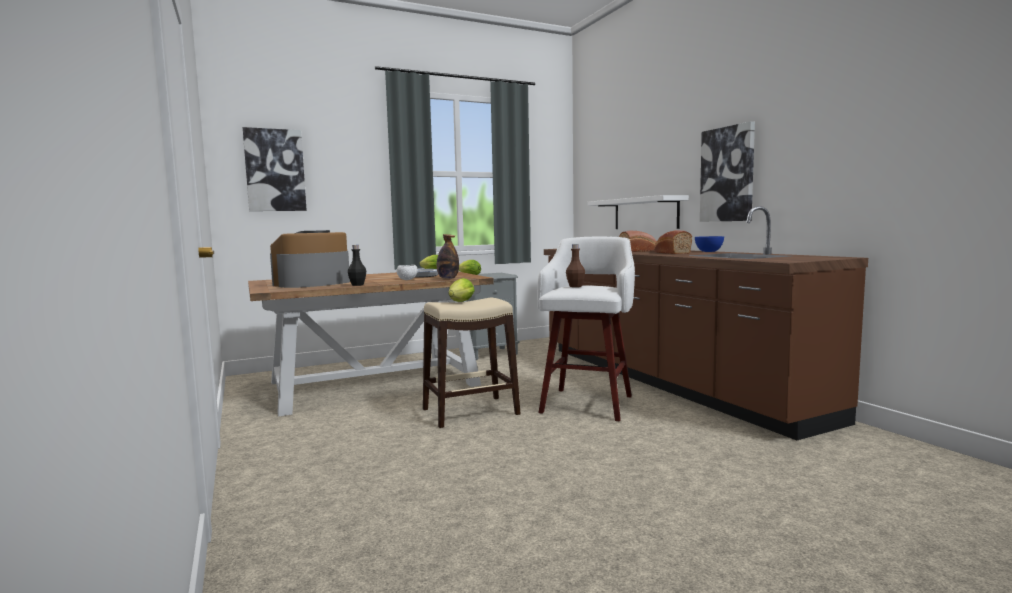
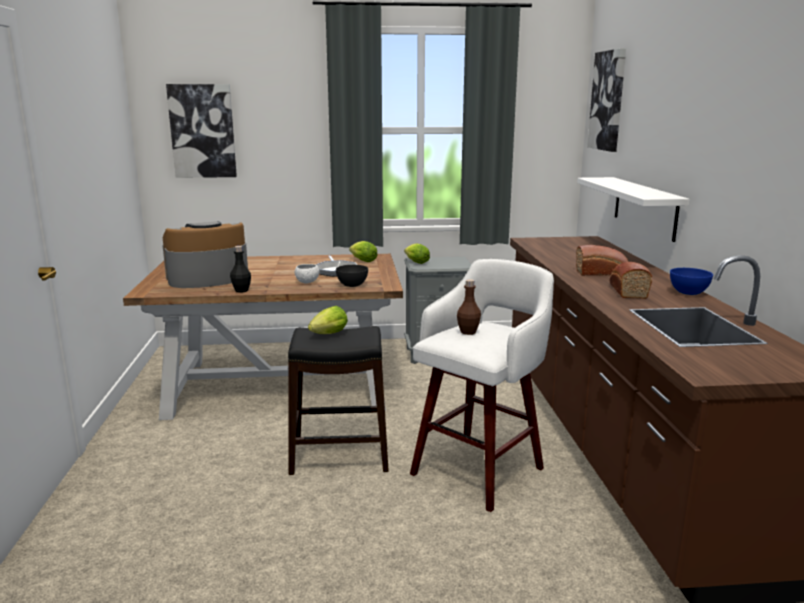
camera: 20 degrees right, 10 degrees up
beige stool [423,298,521,428] -> black stool [288,326,389,475]
bottle [437,234,459,279] -> grey bowl [336,265,368,287]
picture [700,121,755,222] -> picture moved to [587,48,626,152]

